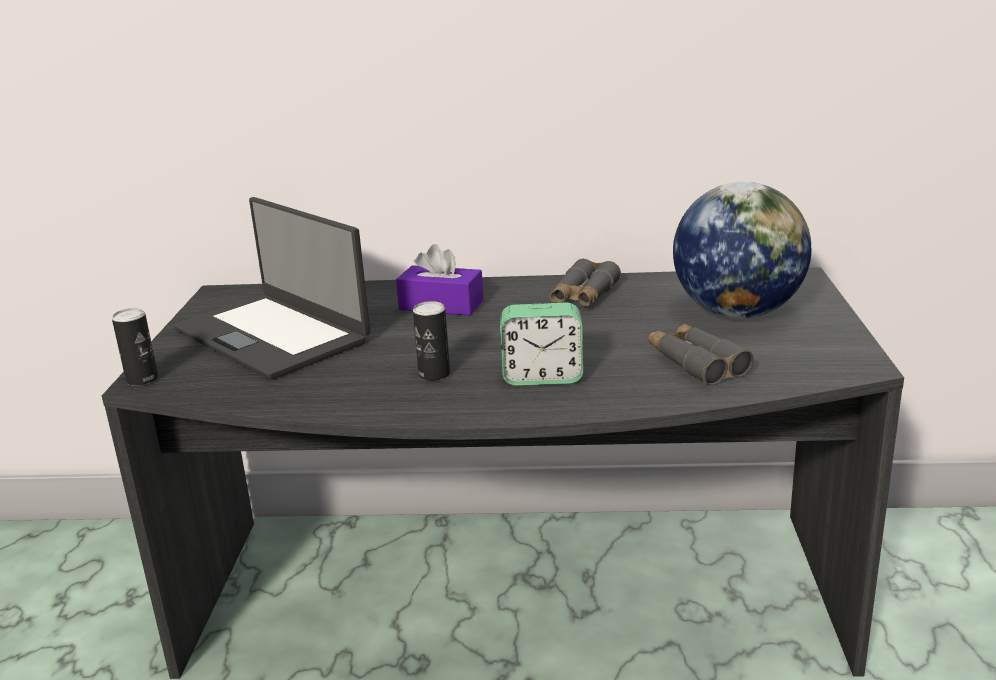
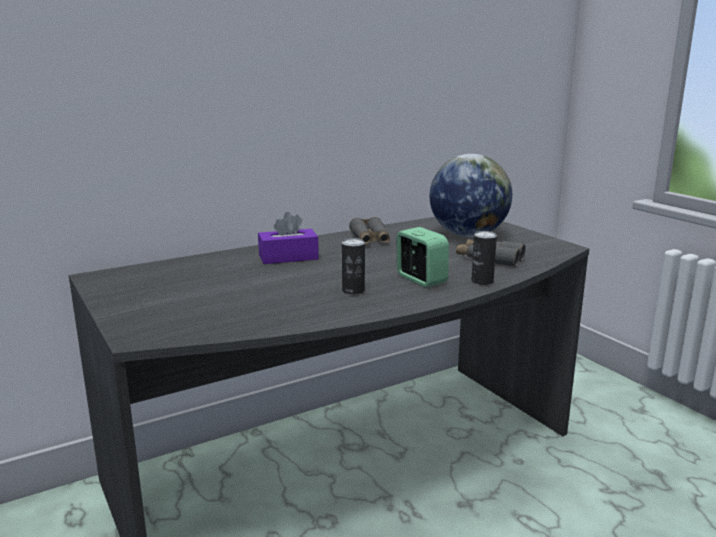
camera: 35 degrees left, 5 degrees down
can [112,308,158,386] -> can moved to [471,231,497,285]
laptop [173,197,370,380] -> none
alarm clock [500,303,583,386] -> alarm clock turned 90 degrees counterclockwise [396,227,449,287]

